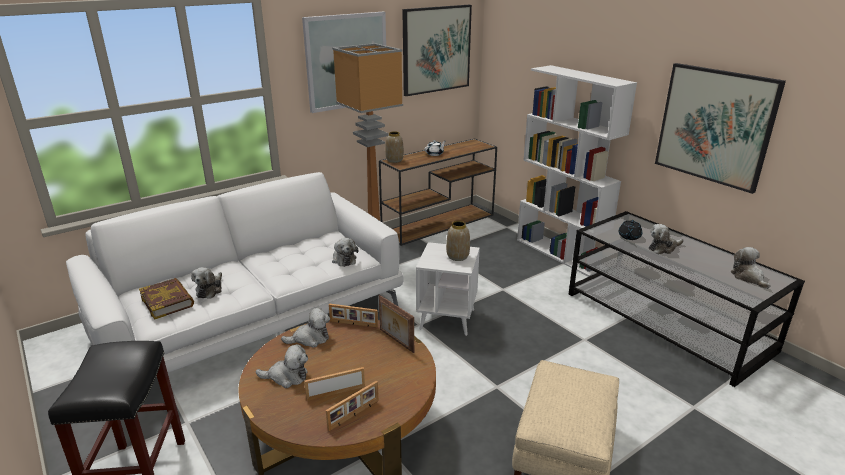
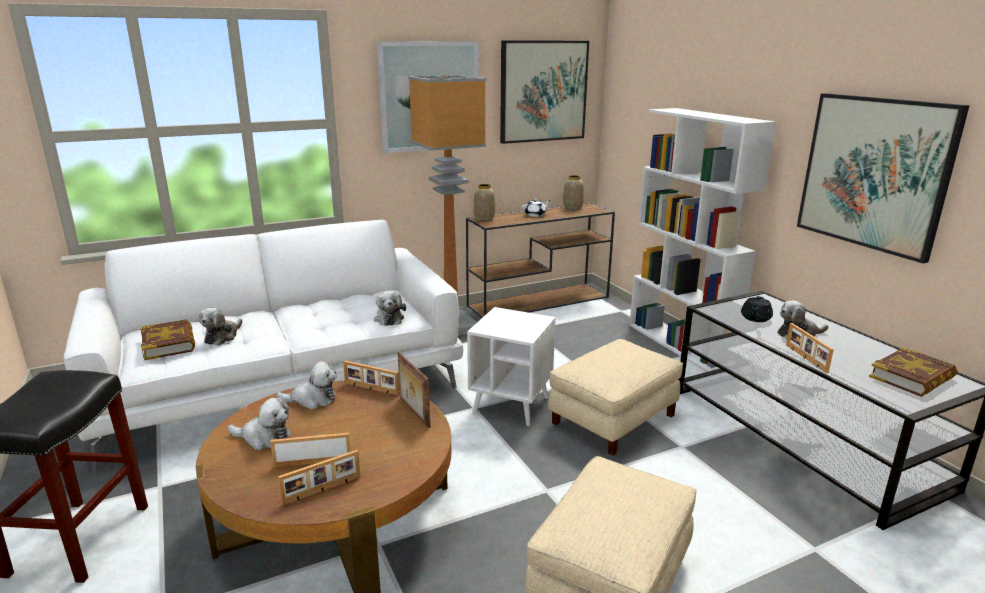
camera: 10 degrees right, 5 degrees down
vase [446,221,470,261] -> vase moved to [563,175,584,210]
plush toy [731,247,771,289] -> book [869,347,958,397]
none -> beige ottoman [548,339,683,456]
none -> picture frame [786,323,834,373]

